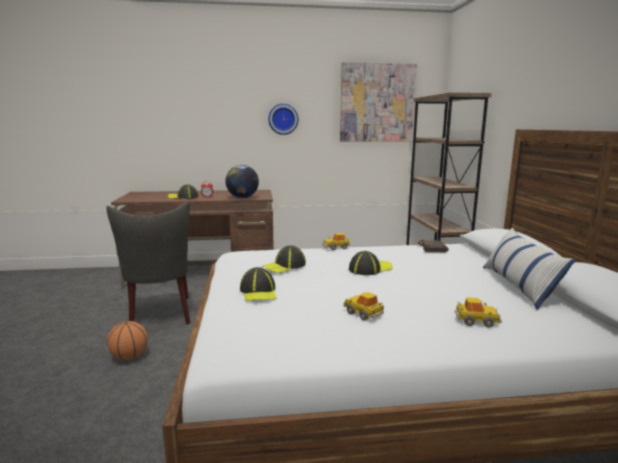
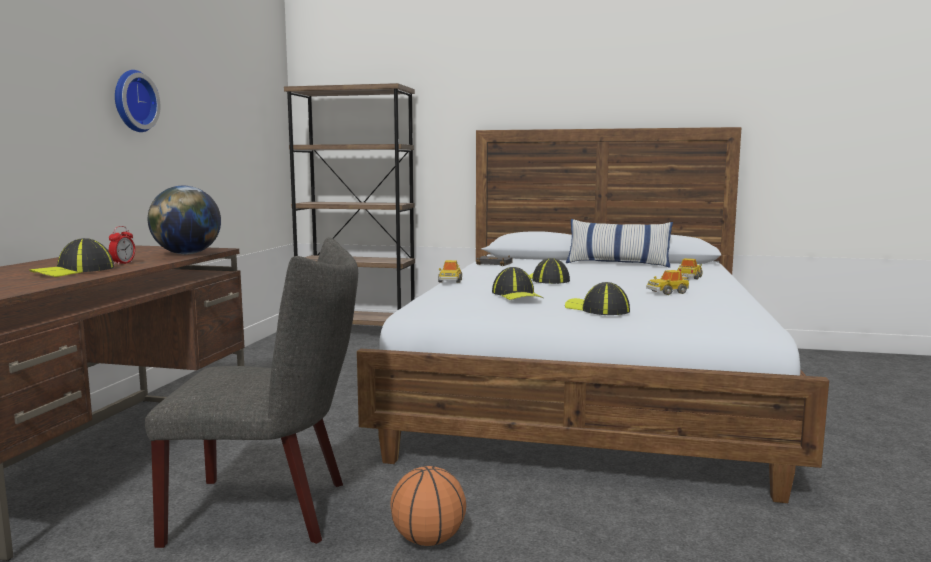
camera: 70 degrees left, 5 degrees down
cap [240,267,277,301] -> cap turned 135 degrees counterclockwise [565,282,630,315]
picture [340,62,417,142] -> none

